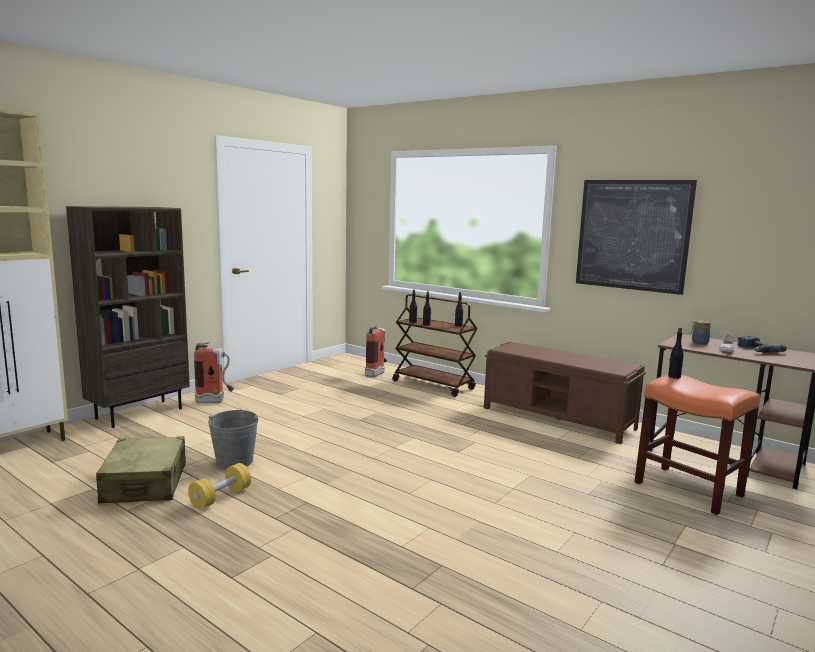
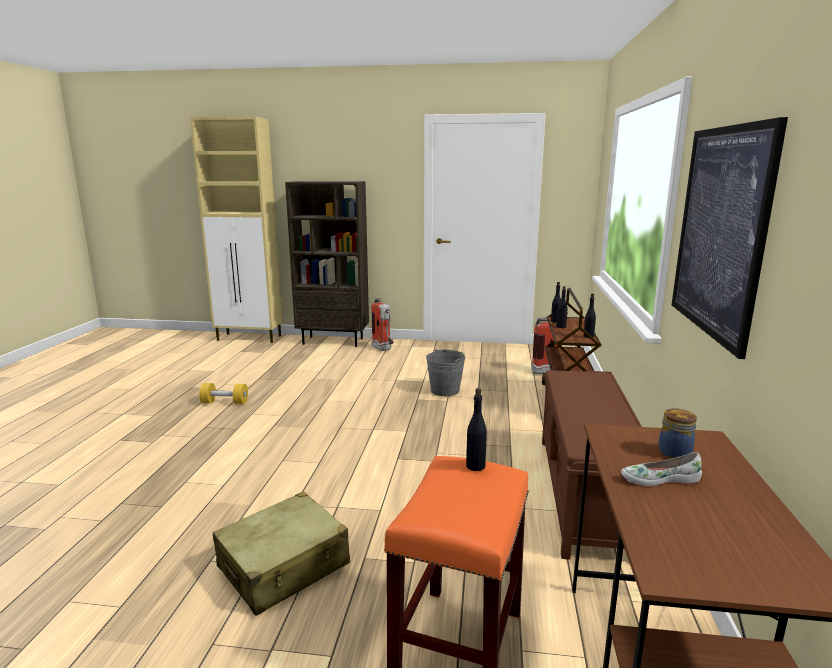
camera: 60 degrees right, 5 degrees up
beige suitcase [96,436,186,503] -> beige suitcase moved to [212,491,350,616]
grey bucket [208,410,258,469] -> grey bucket moved to [426,349,465,396]
power drill [737,336,787,353] -> none

